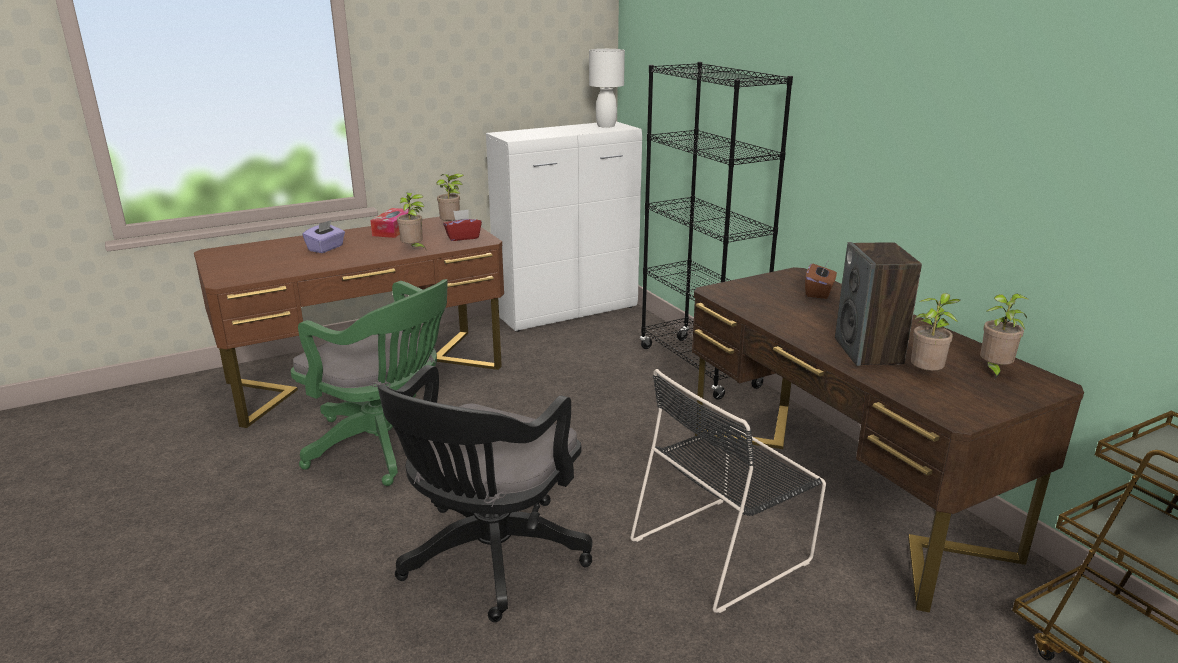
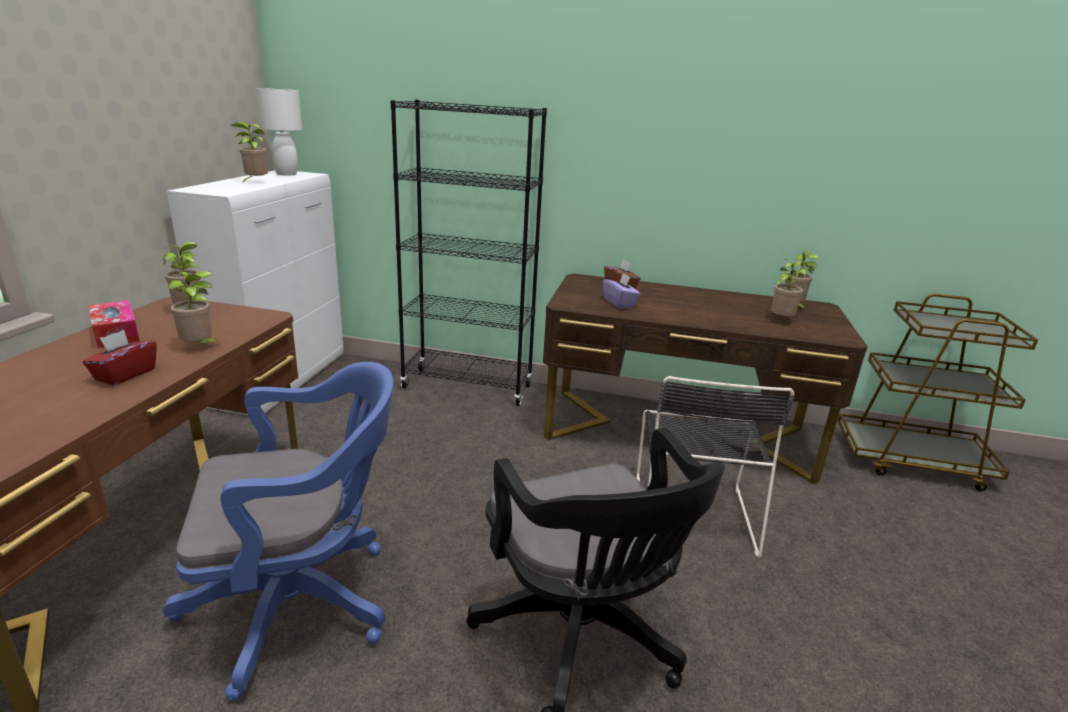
camera: 50 degrees left, 0 degrees up
green office chair [291,279,448,486] -> blue office chair [163,362,394,701]
purple tissue box [302,220,345,253] -> purple tissue box moved to [603,273,641,308]
red tissue box [443,210,482,241] -> red tissue box moved to [83,330,157,385]
speaker [835,242,922,366] -> none
none -> potted plant [232,122,268,183]

